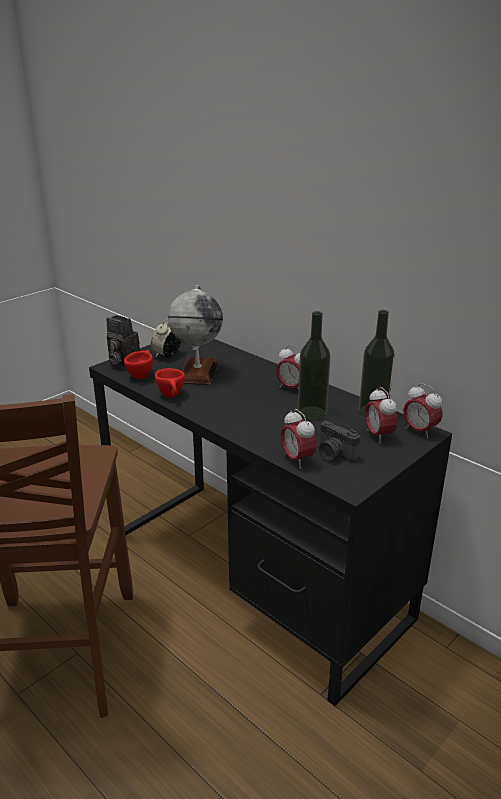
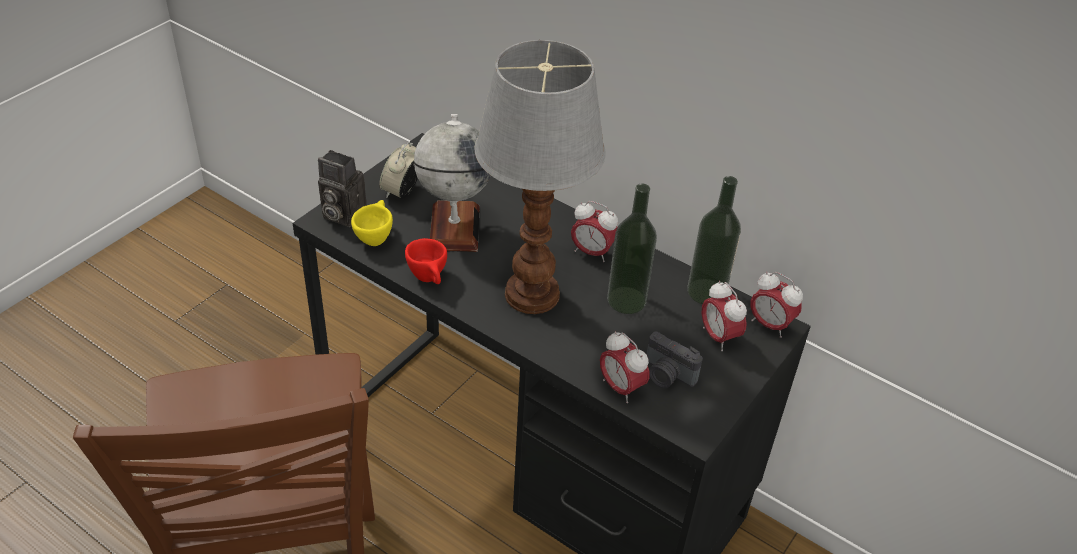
camera: 10 degrees left, 15 degrees up
red cup [124,350,153,379] -> yellow cup [351,200,393,246]
none -> table lamp [474,40,605,314]

